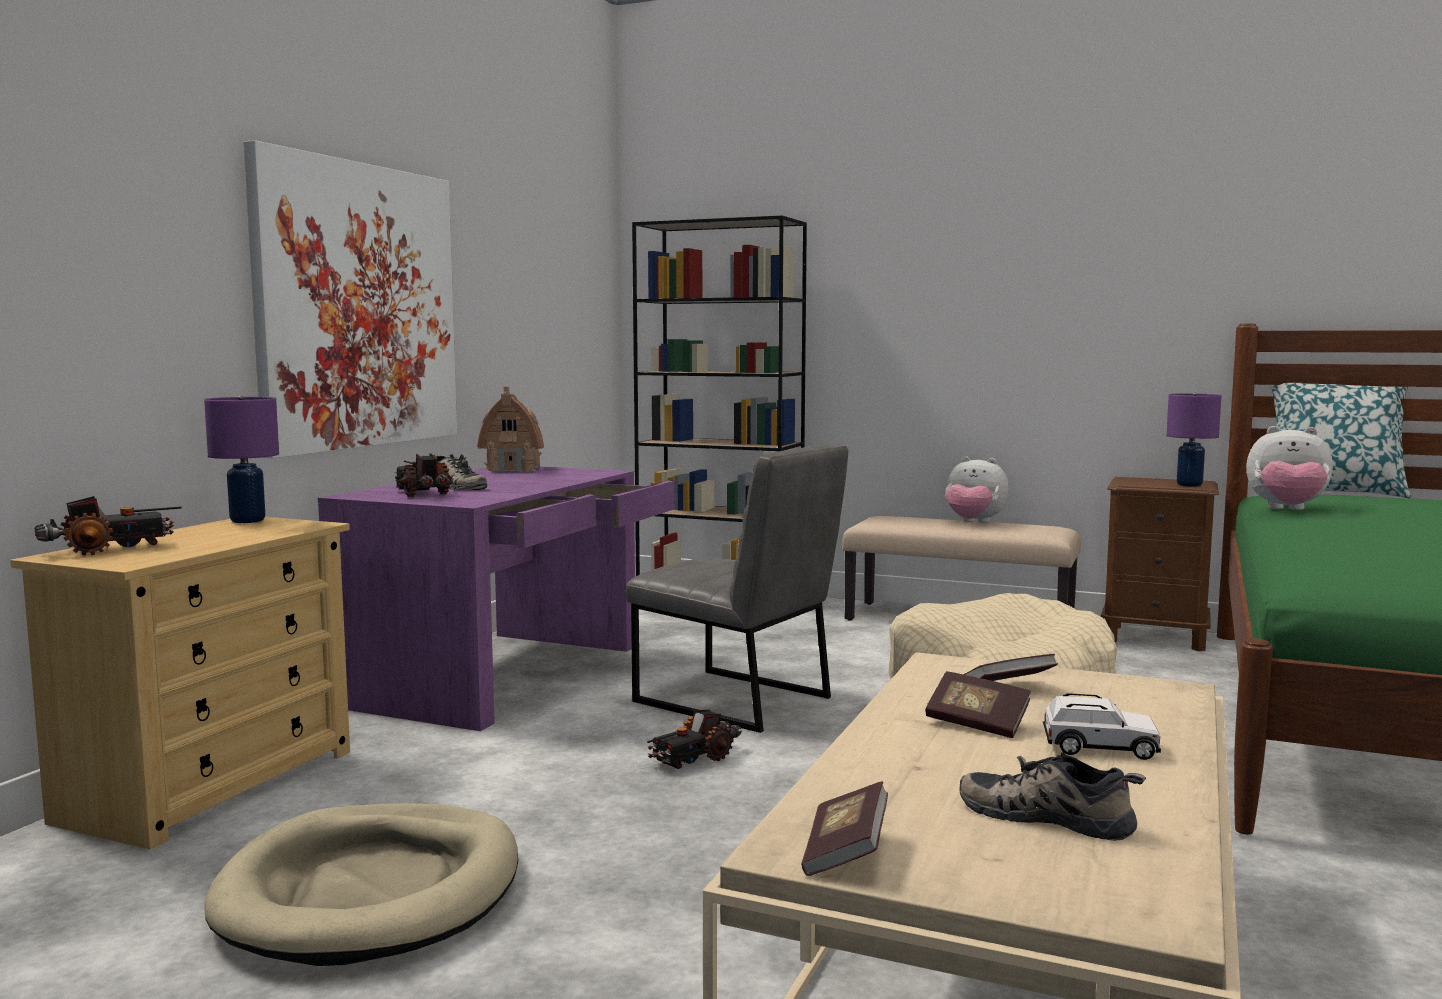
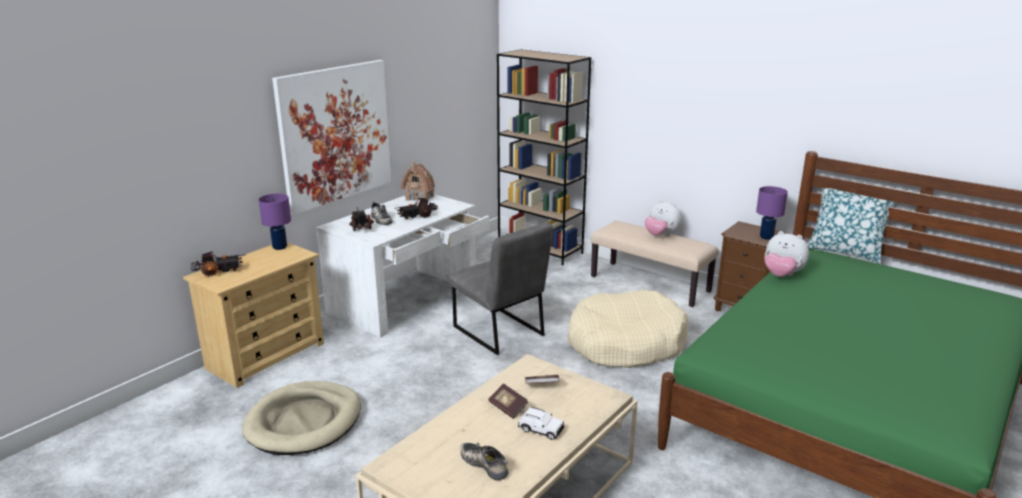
camera: 15 degrees right, 15 degrees up
purple desk [318,466,675,731] -> white desk [316,194,490,338]
toy truck [647,710,742,769] -> toy truck moved to [394,198,438,219]
book [801,781,888,876] -> none

